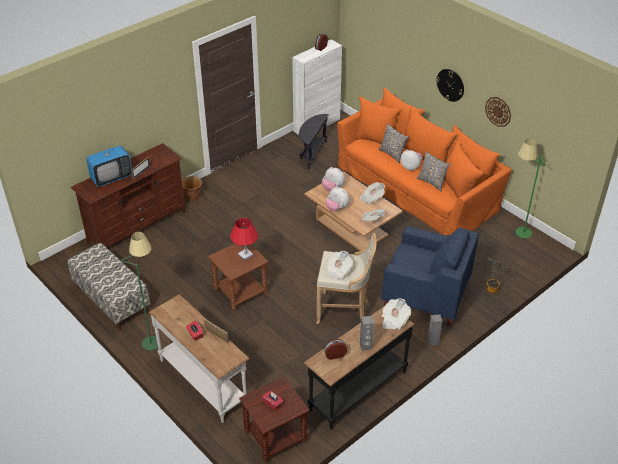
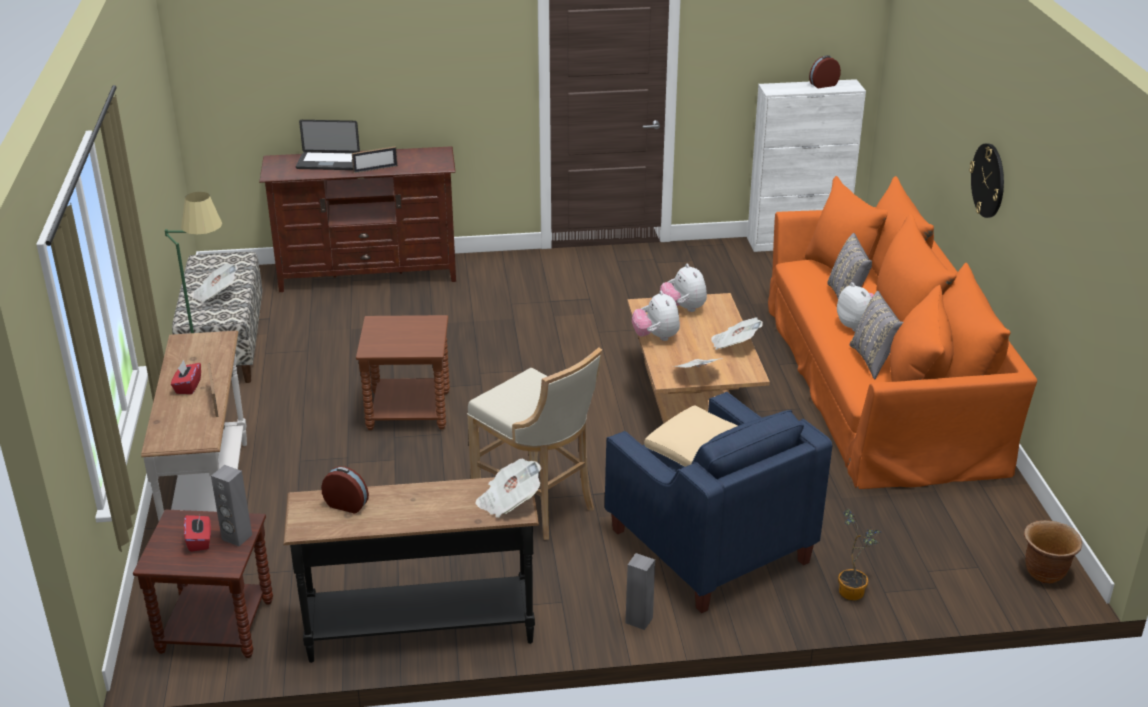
camera: 35 degrees right, 10 degrees down
television [86,138,132,187] -> laptop [296,120,360,170]
brown planter [182,176,202,201] -> brown planter moved to [1024,520,1082,584]
red table lamp [230,218,259,260] -> none
black side table [299,114,329,169] -> none
newspaper [326,251,353,280] -> newspaper moved to [191,263,238,303]
grey speaker [360,316,374,351] -> grey speaker moved to [211,465,252,546]
wall clock [485,97,511,127] -> none
green floor lamp [516,139,545,238] -> none
none -> beige pillow [644,405,738,467]

